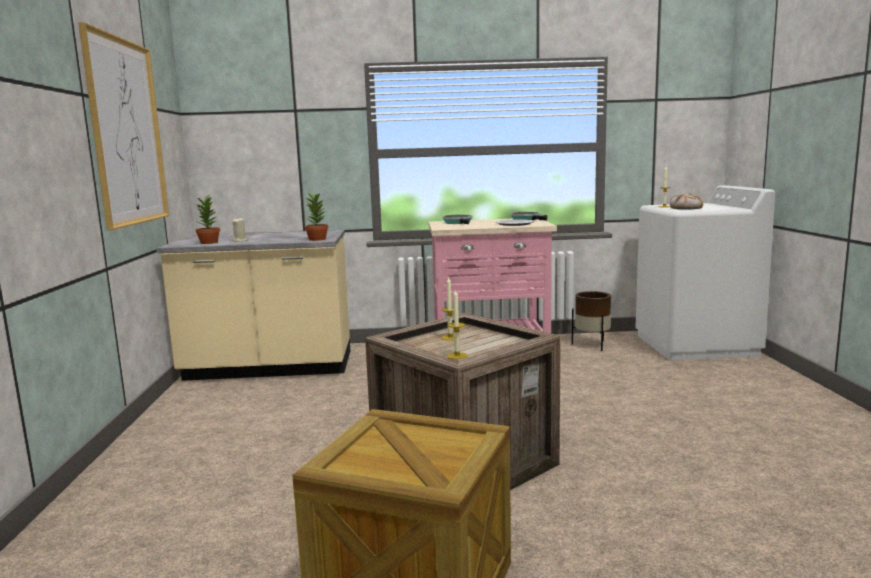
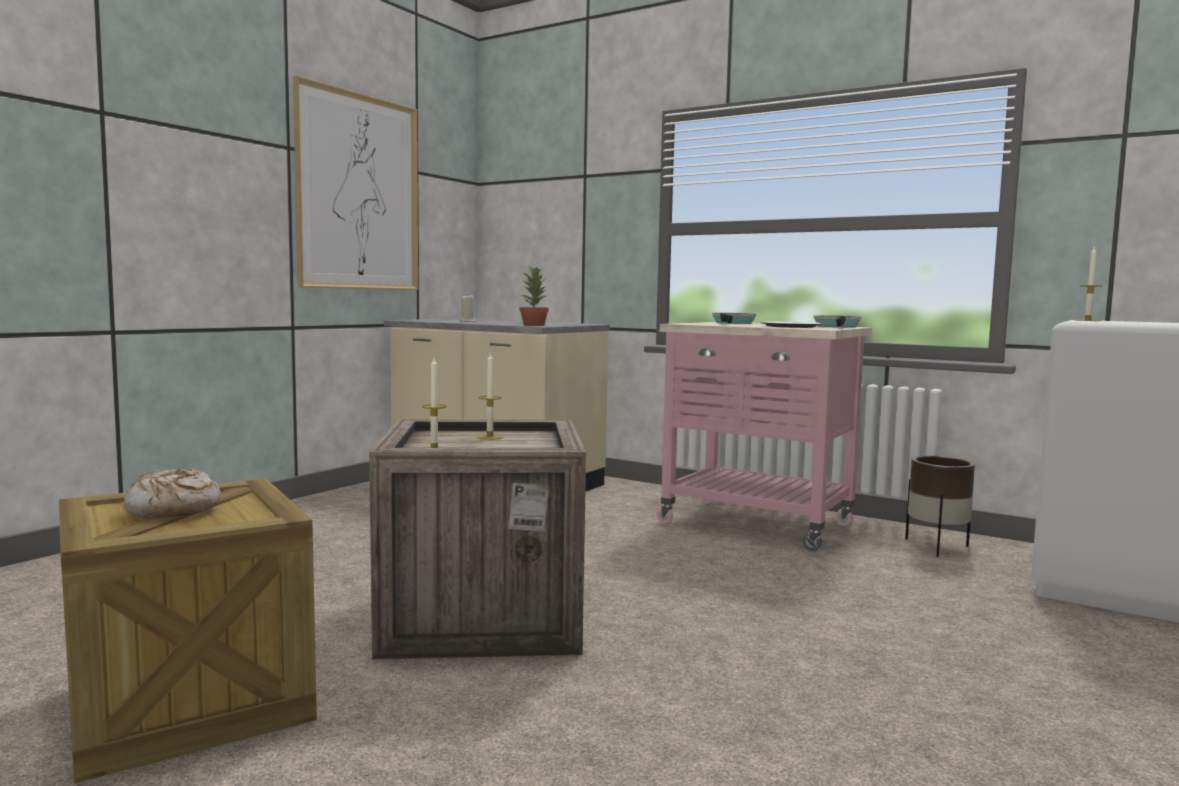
camera: 35 degrees right, 5 degrees down
potted plant [196,195,220,244] -> none
bread [670,193,703,210] -> bread moved to [124,469,221,518]

